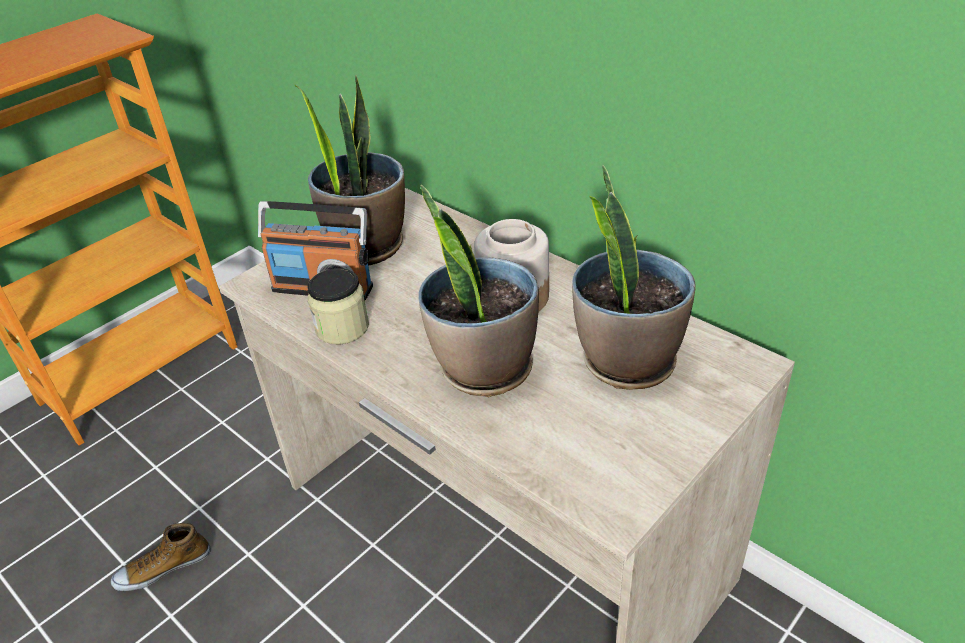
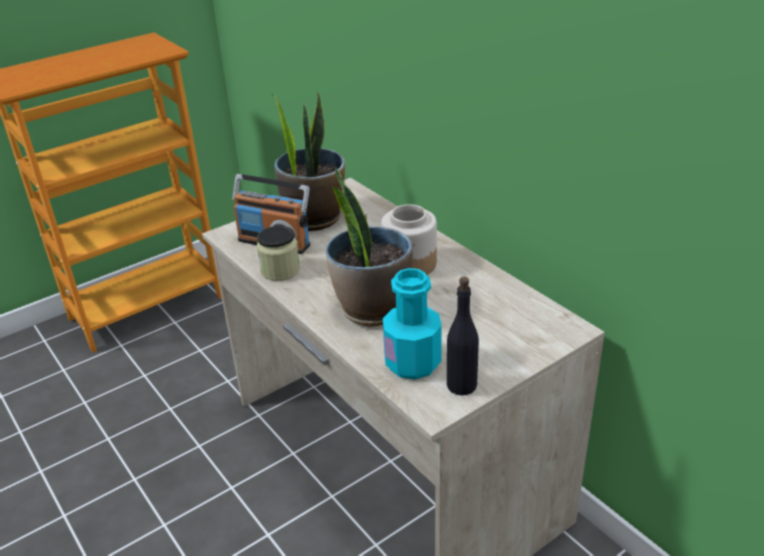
camera: 10 degrees right, 5 degrees down
shoe [111,523,210,591] -> none
potted plant [572,165,696,390] -> none
none -> turquoise bottle [383,268,442,380]
none -> black bottle [447,277,479,395]

